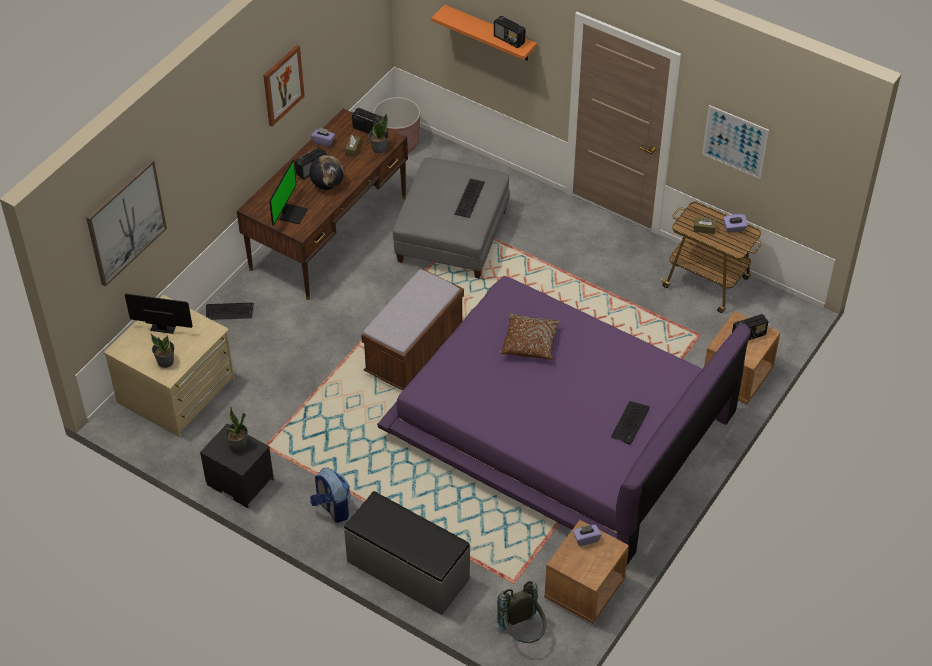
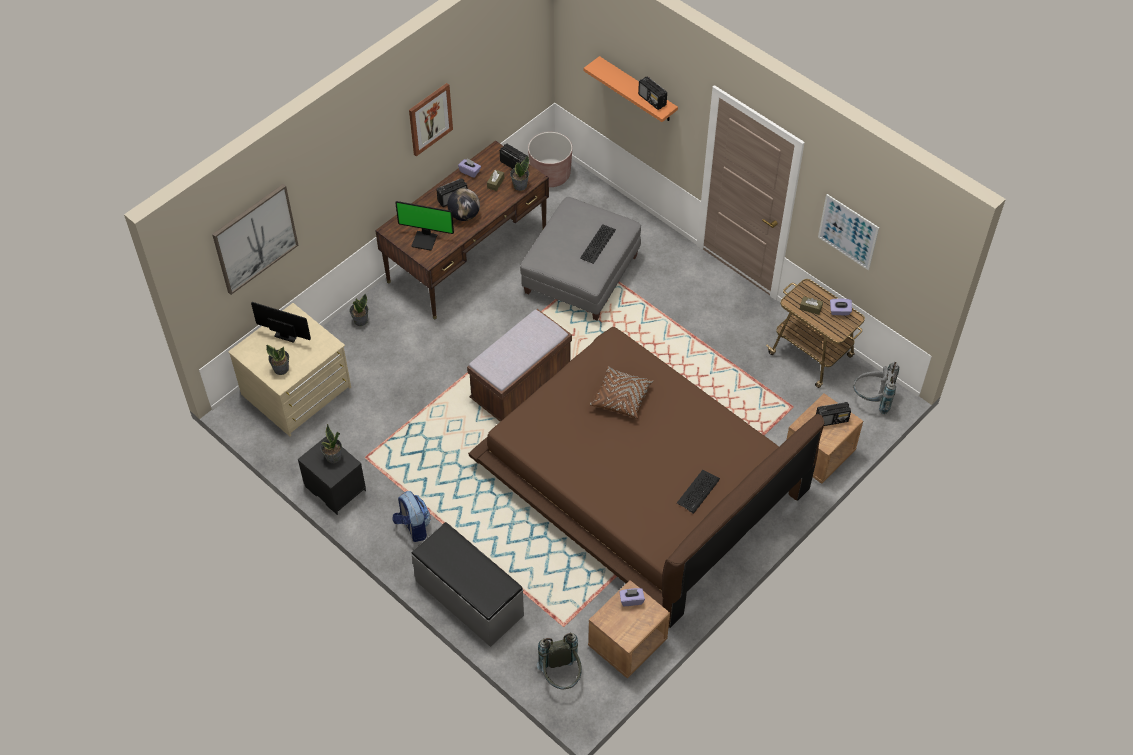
camera: 10 degrees right, 5 degrees up
keyboard [206,303,254,320] -> potted plant [349,293,369,326]
monitor [269,160,308,226] -> monitor turned 75 degrees clockwise [395,201,454,251]
purple bed [377,276,750,565] -> brown bed [468,327,824,628]
none -> grey backpack [853,362,899,414]

